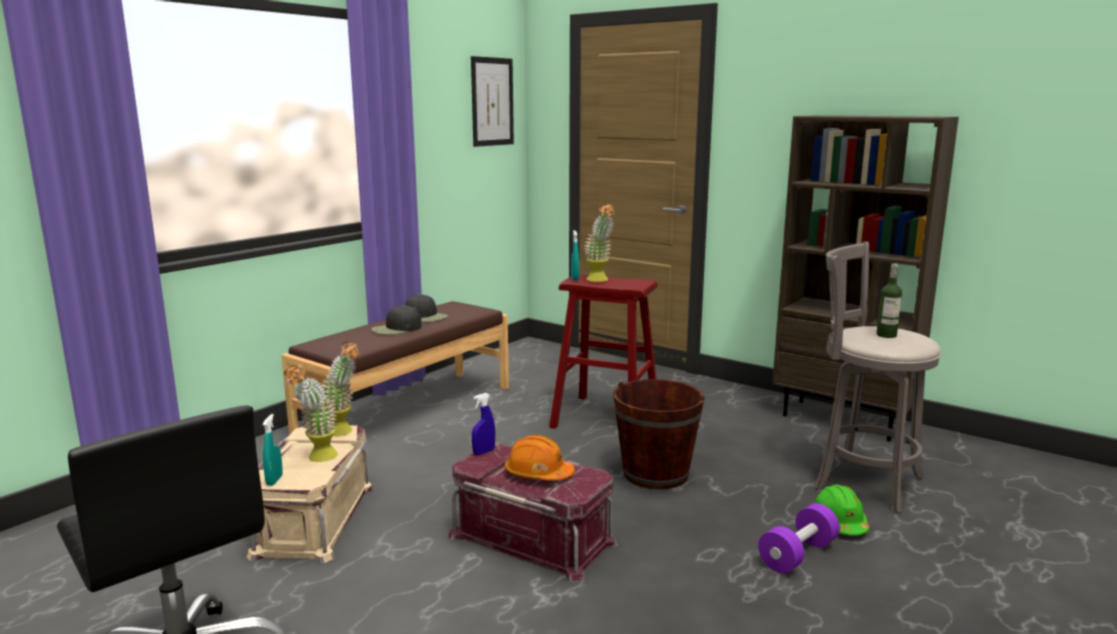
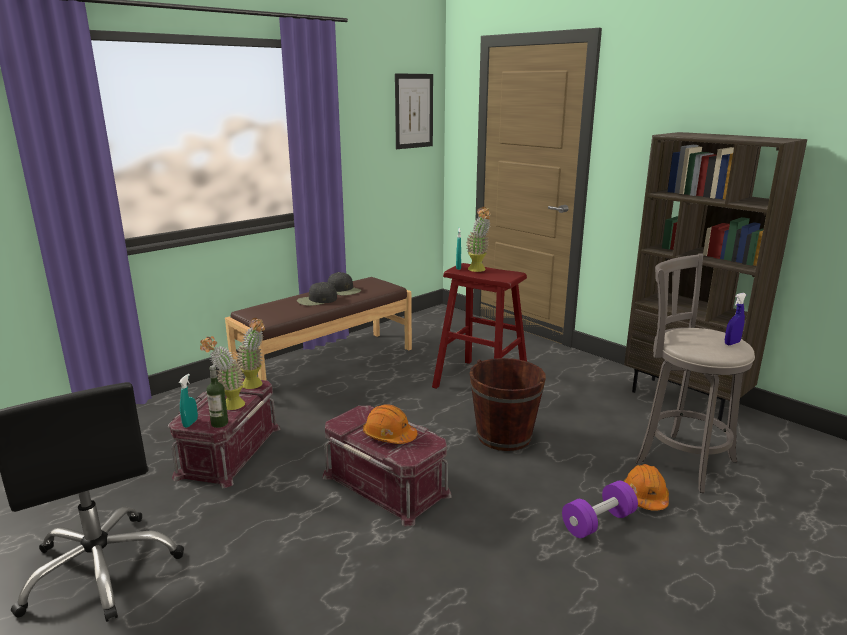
camera: 10 degrees right, 5 degrees up
beige storage box [247,426,374,563] -> red storage box [168,378,280,488]
blue spray bottle [472,393,495,456] -> blue spray bottle moved to [725,293,746,345]
green hard hat [813,484,869,535] -> orange hard hat [624,464,669,511]
bottle [876,264,902,338] -> bottle moved to [206,365,228,428]

